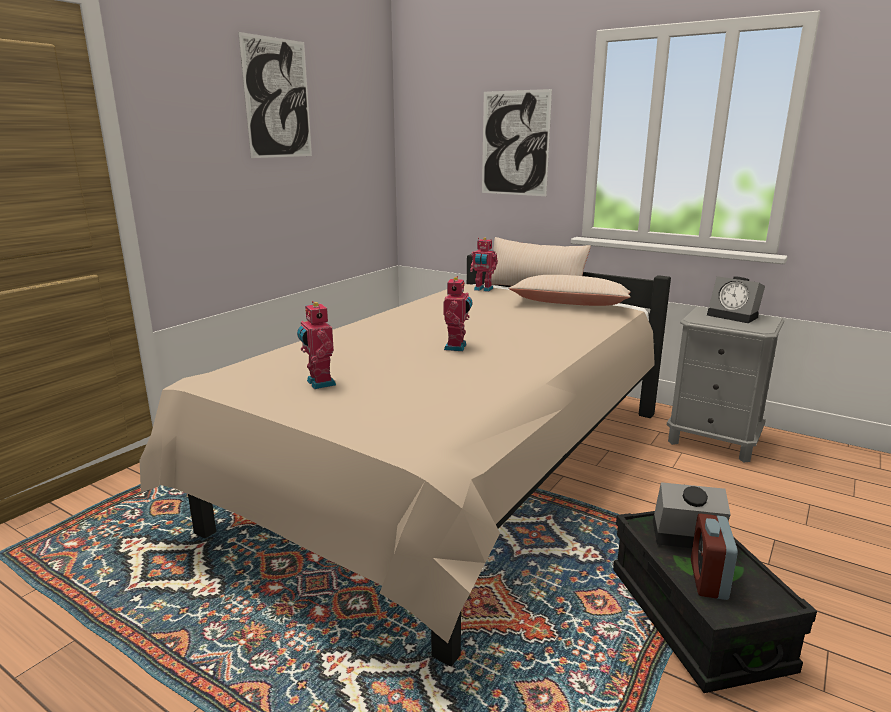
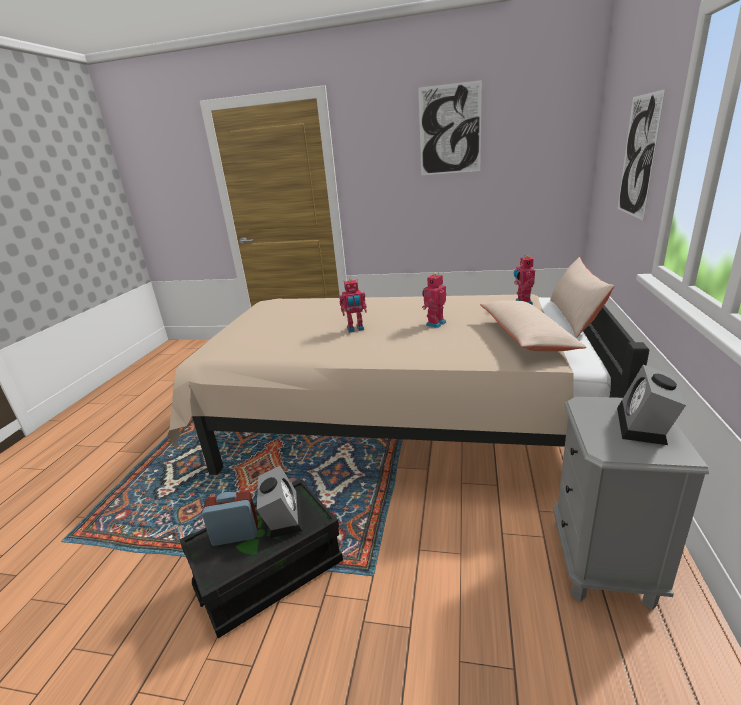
camera: 70 degrees right, 5 degrees up
toy robot [297,301,336,389] -> toy robot moved to [422,272,447,328]

